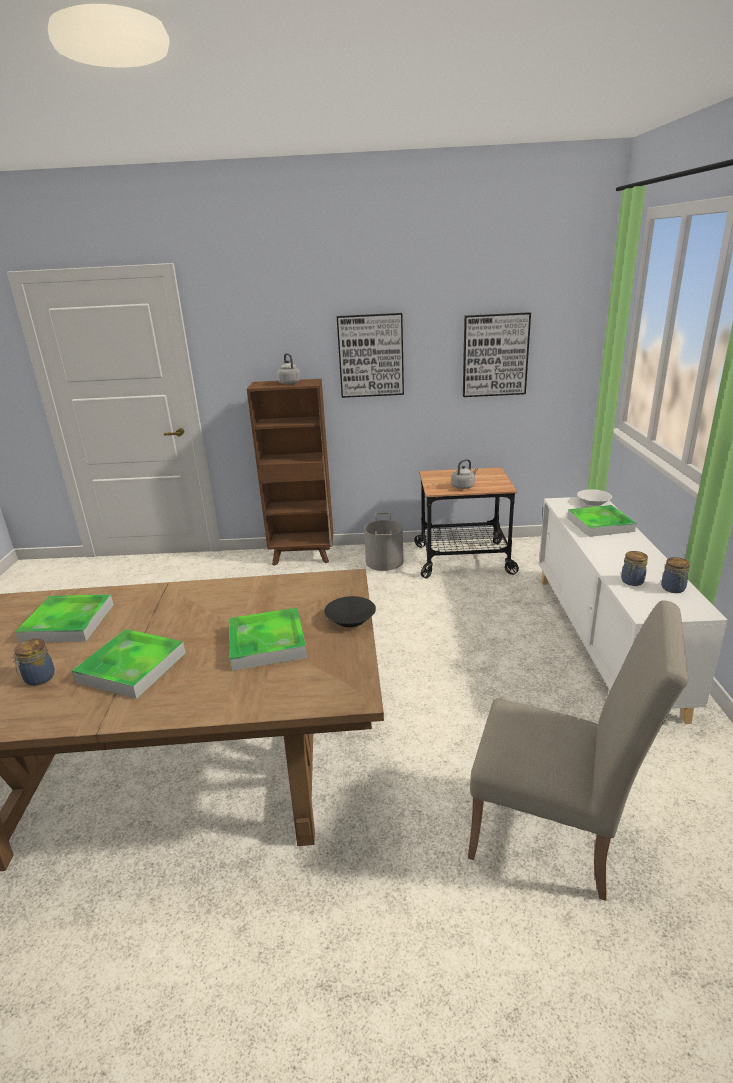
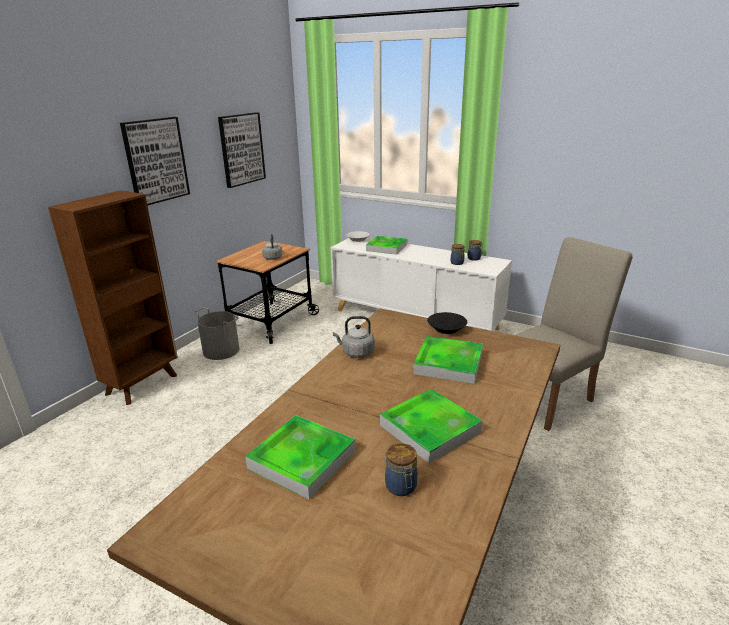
camera: 60 degrees left, 0 degrees up
grey kettle [277,353,301,385] -> grey kettle moved to [333,316,375,358]

